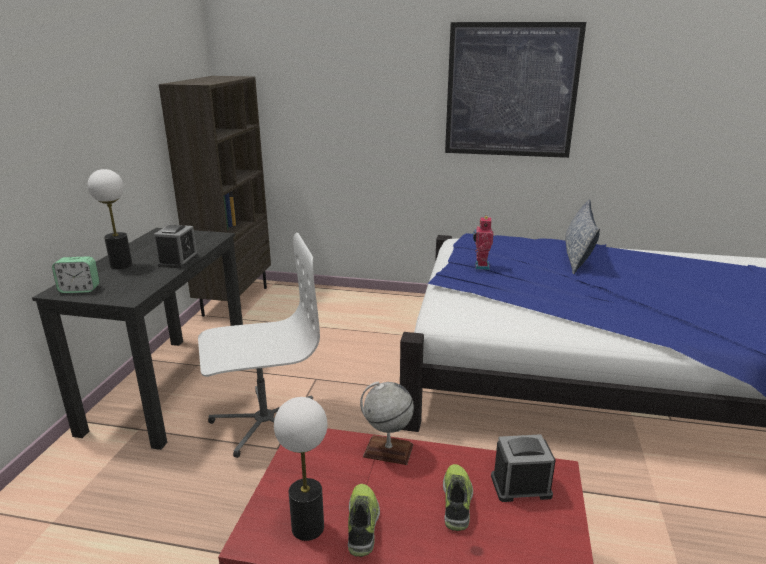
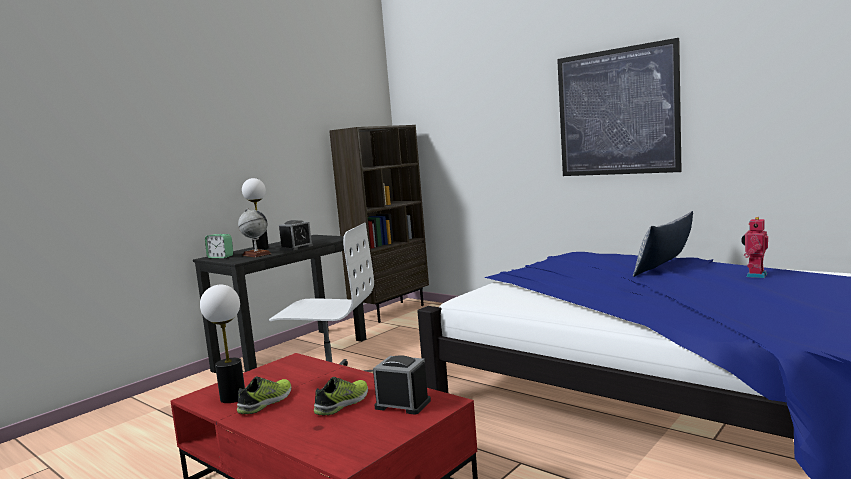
camera: 30 degrees right, 15 degrees down
globe [360,381,414,465] -> globe moved to [238,208,271,257]
toy robot [473,215,493,270] -> toy robot moved to [741,217,768,278]

